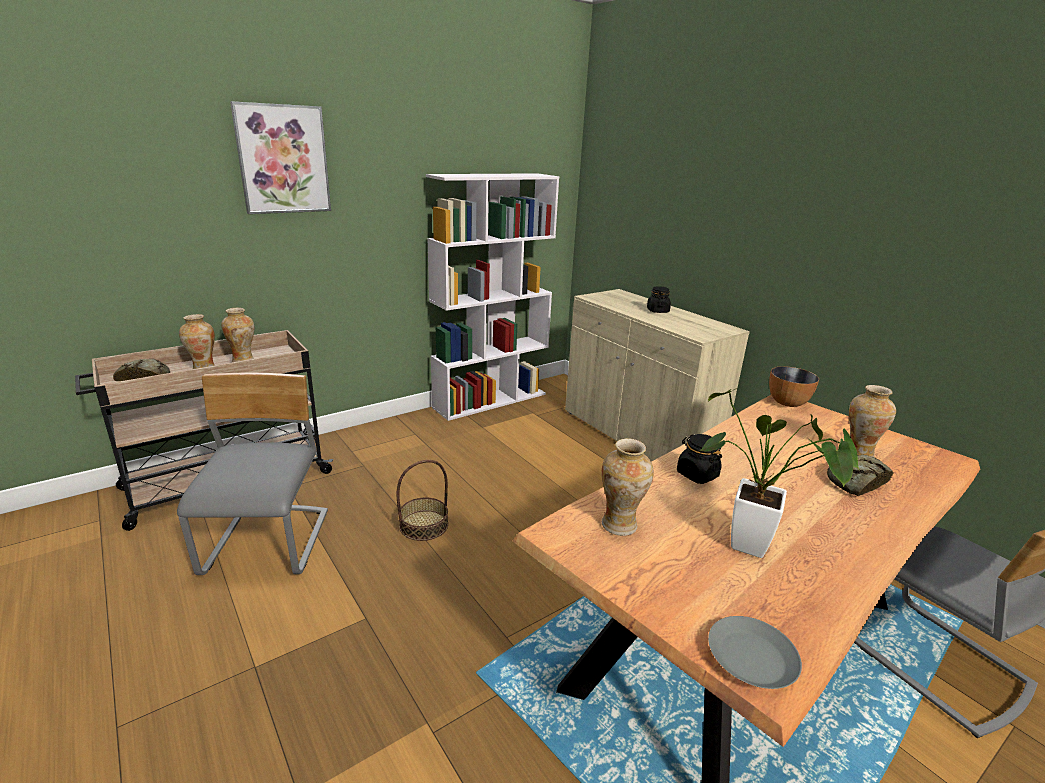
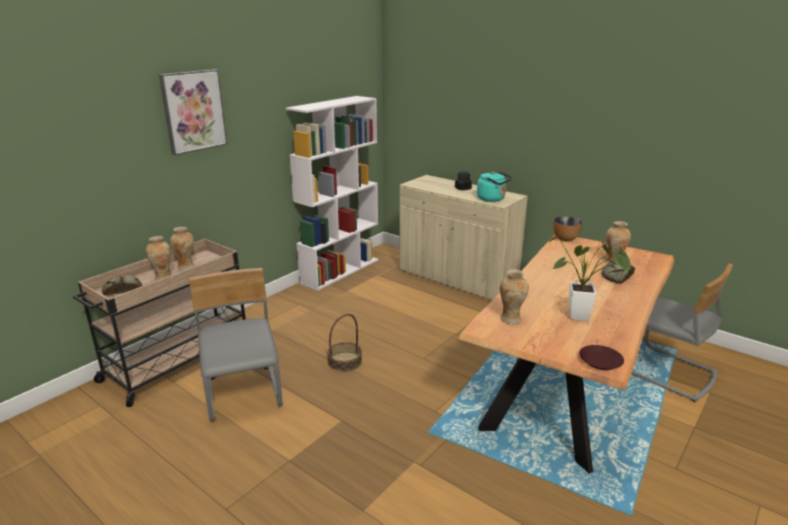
camera: 15 degrees left, 0 degrees up
black jar [677,434,722,484] -> none
grey plate [708,616,802,689] -> brown plate [579,345,624,370]
none -> turquoise kettle [477,171,512,202]

